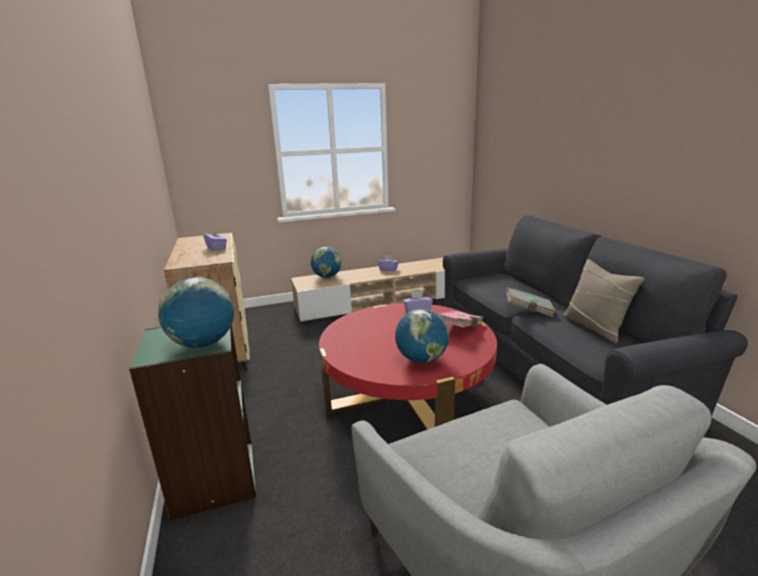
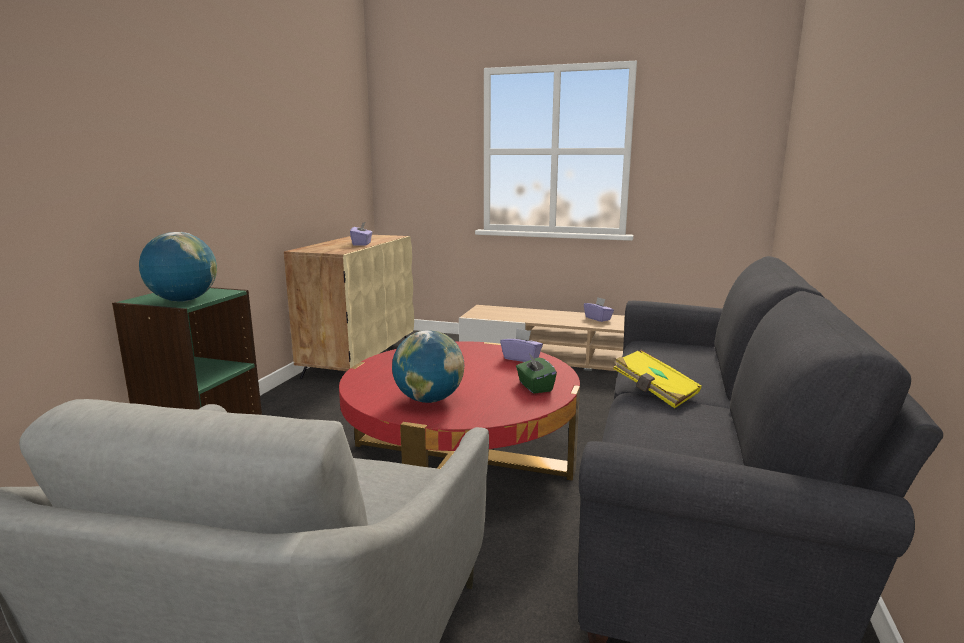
camera: 35 degrees right, 5 degrees down
globe [311,247,342,278] -> none
pink book [437,311,484,327] -> green tissue box [516,354,557,394]
grey book [506,287,556,317] -> yellow book [613,350,702,408]
beige pillow [563,259,645,343] -> none

